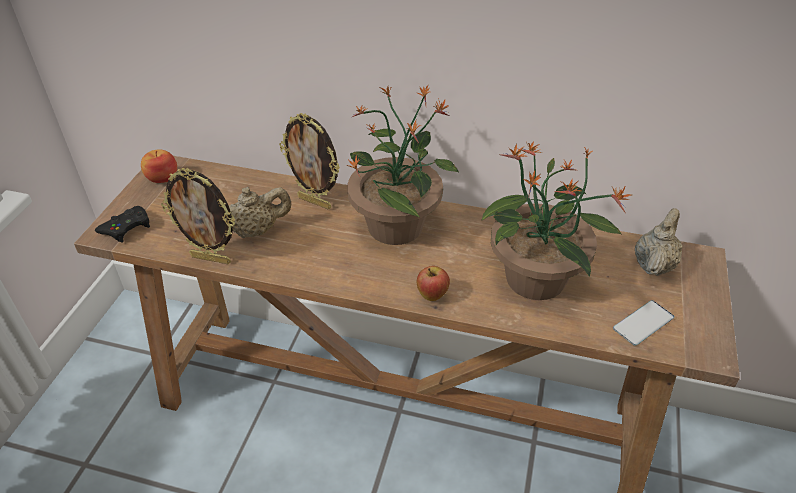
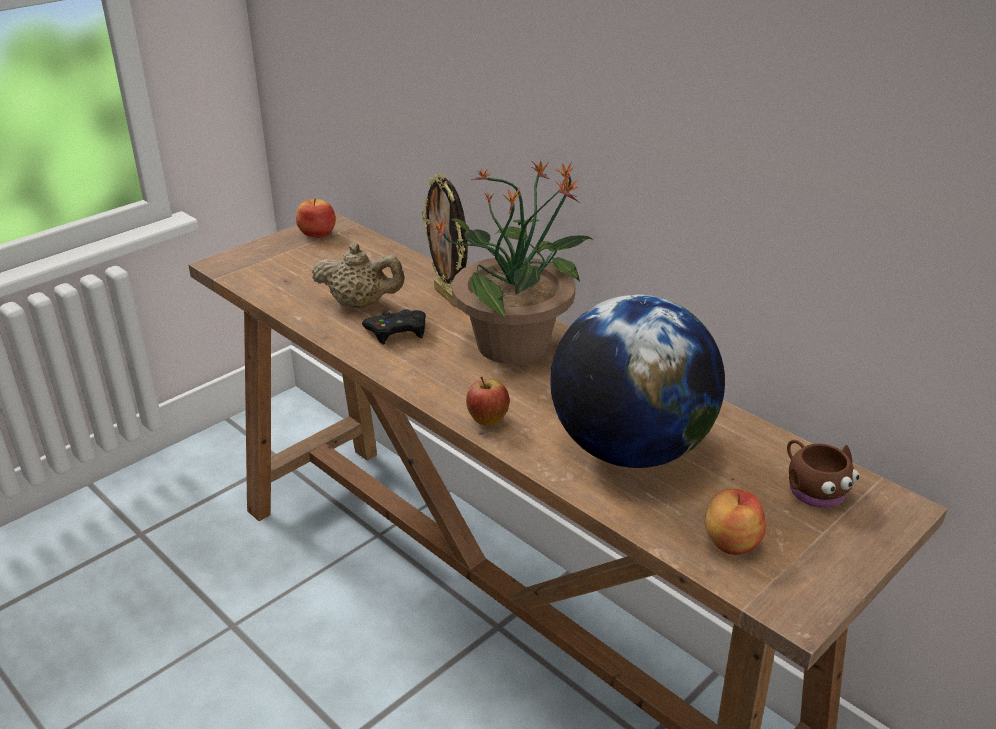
camera: 30 degrees right, 10 degrees down
black game controller [95,206,150,243] -> black game controller moved to [362,309,426,345]
picture frame [161,168,235,264] -> none
potted plant [482,141,631,300] -> globe [550,295,725,468]
phone [613,300,674,346] -> apple [705,489,766,555]
beige teapot [635,208,682,276] -> brown mug [787,440,860,508]

